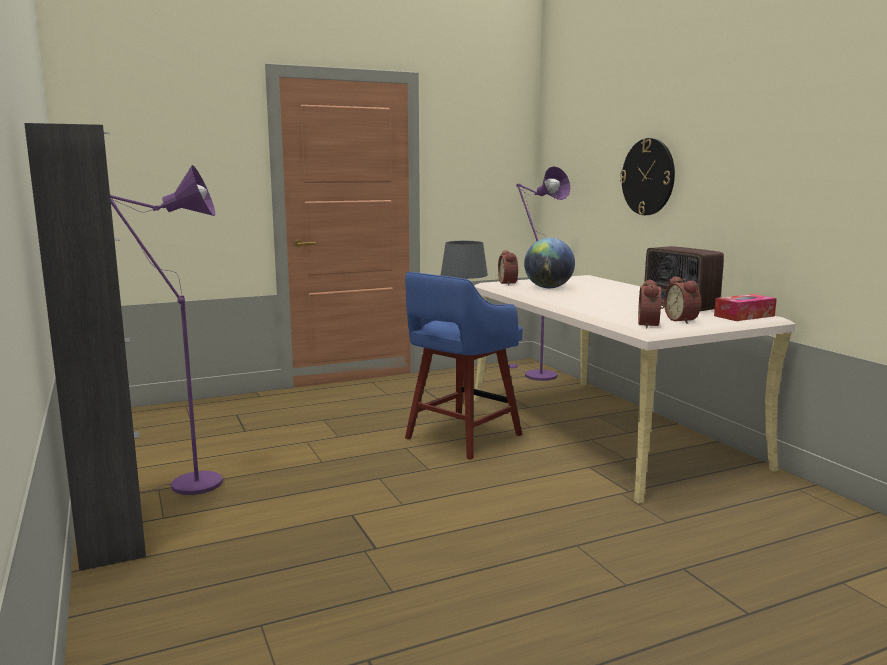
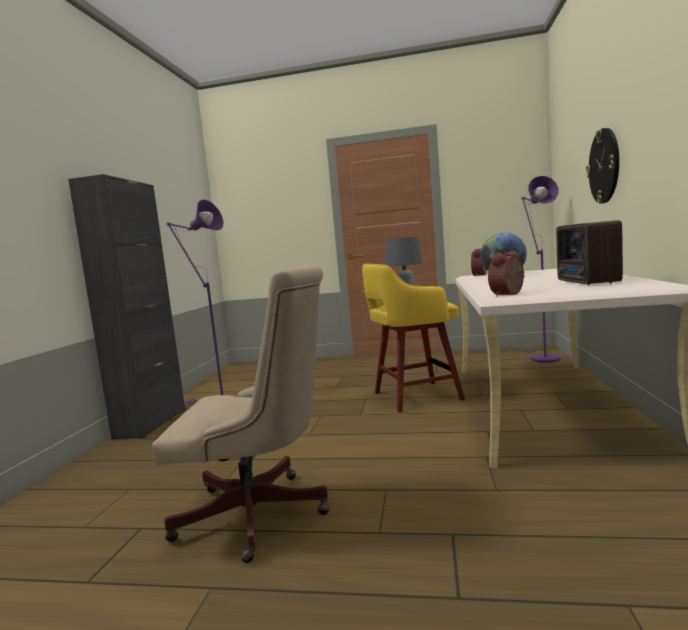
camera: 35 degrees right, 5 degrees down
blue stool [405,272,523,460] -> yellow stool [362,264,465,412]
alarm clock [664,276,701,324] -> none
tissue box [714,294,777,321] -> none
none -> beige office chair [152,266,329,563]

